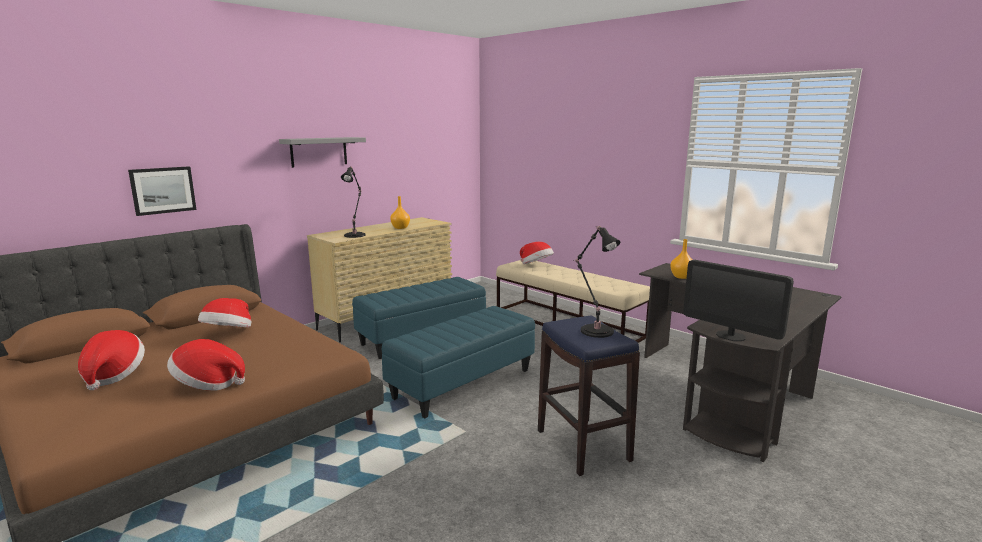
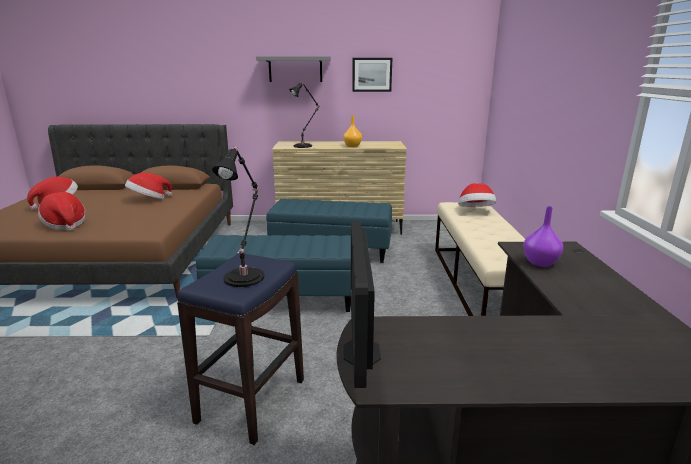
camera: 45 degrees right, 5 degrees up
picture [128,166,197,216] -> picture moved to [352,58,392,92]
orange vase [670,239,692,279] -> purple vase [523,206,563,267]

